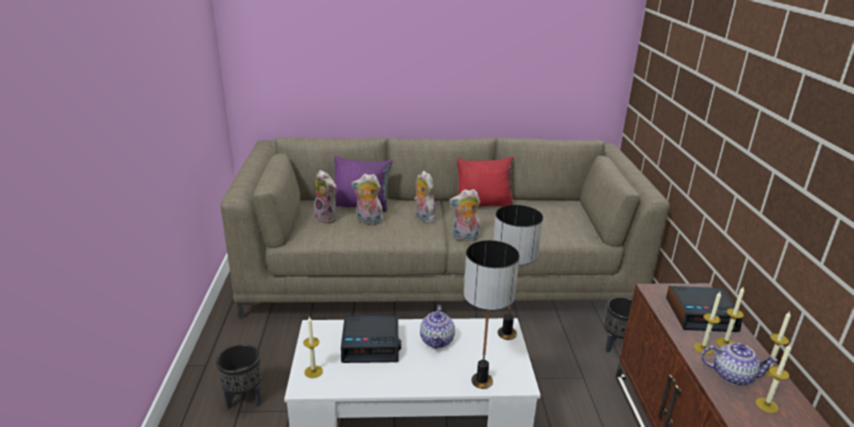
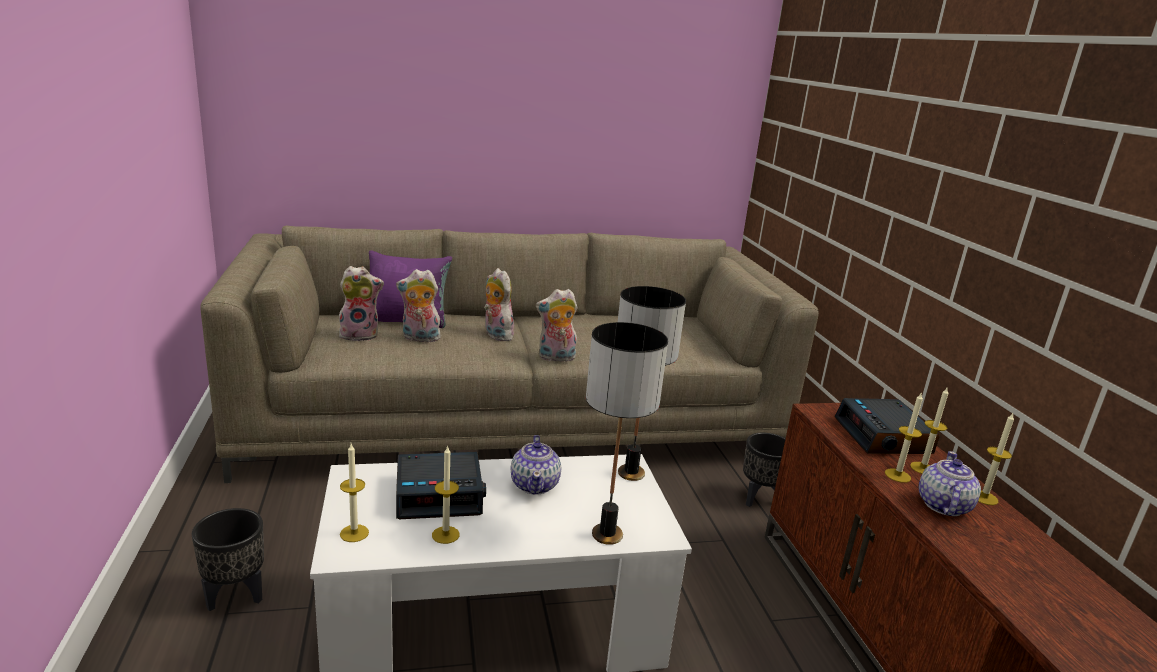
camera: 10 degrees left, 5 degrees down
plush toy [314,170,337,224] -> plush toy turned 45 degrees counterclockwise [339,266,384,341]
red pillow [457,156,514,207] -> none
alarm clock [666,286,743,332] -> alarm clock turned 90 degrees clockwise [835,398,939,454]
teapot [701,343,778,385] -> teapot turned 75 degrees counterclockwise [918,451,981,516]
candle [756,343,791,413] -> candle moved to [432,445,460,544]

